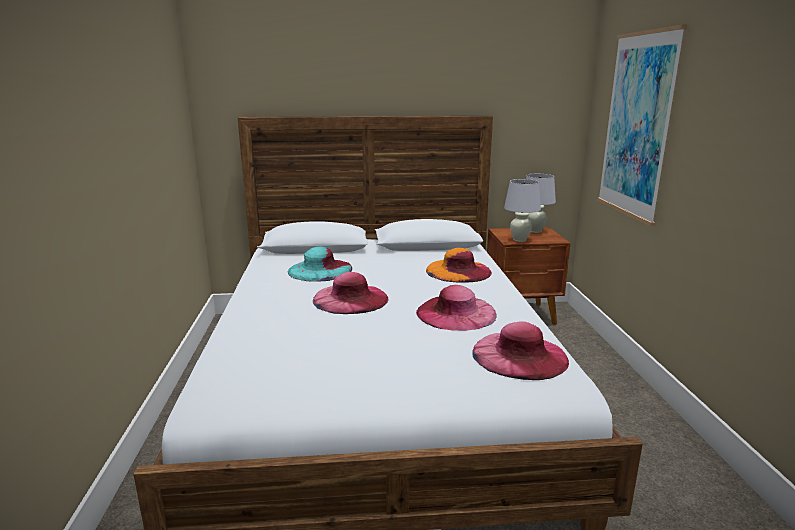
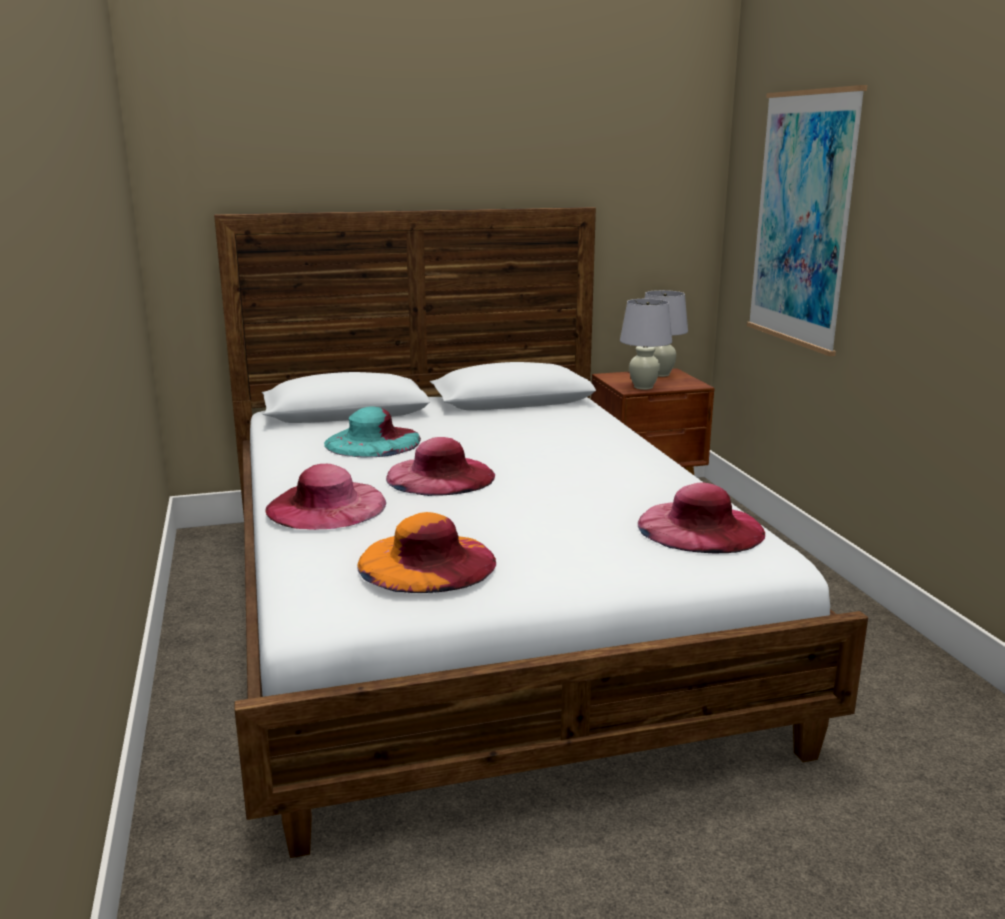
camera: 10 degrees left, 0 degrees up
pink hat [416,285,496,331] -> pink hat moved to [265,464,386,530]
orange hat [426,248,492,283] -> orange hat moved to [357,512,496,593]

